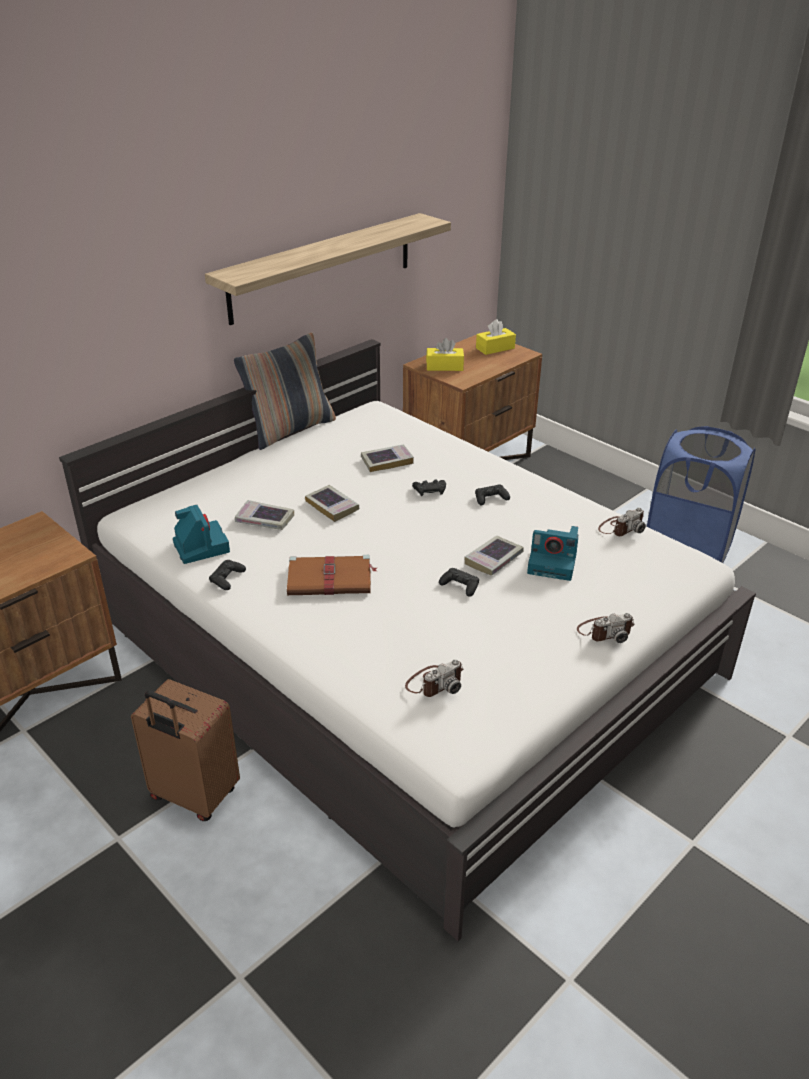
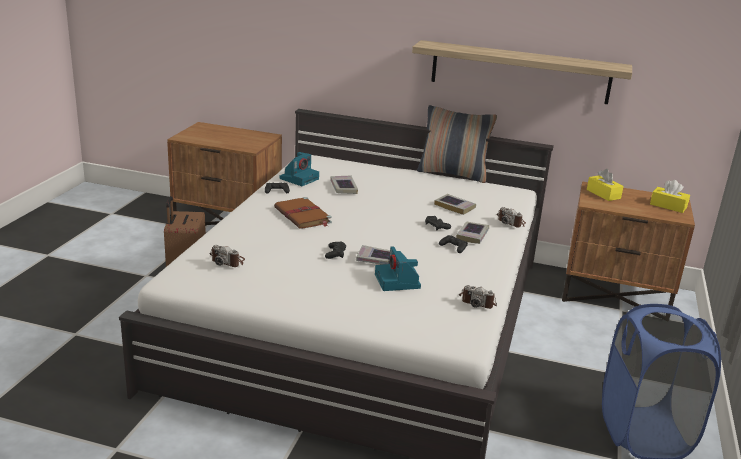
camera: 60 degrees right, 10 degrees down
book [305,485,360,522] -> book moved to [456,222,489,244]
camera [577,613,634,643] -> camera moved to [497,207,526,228]

